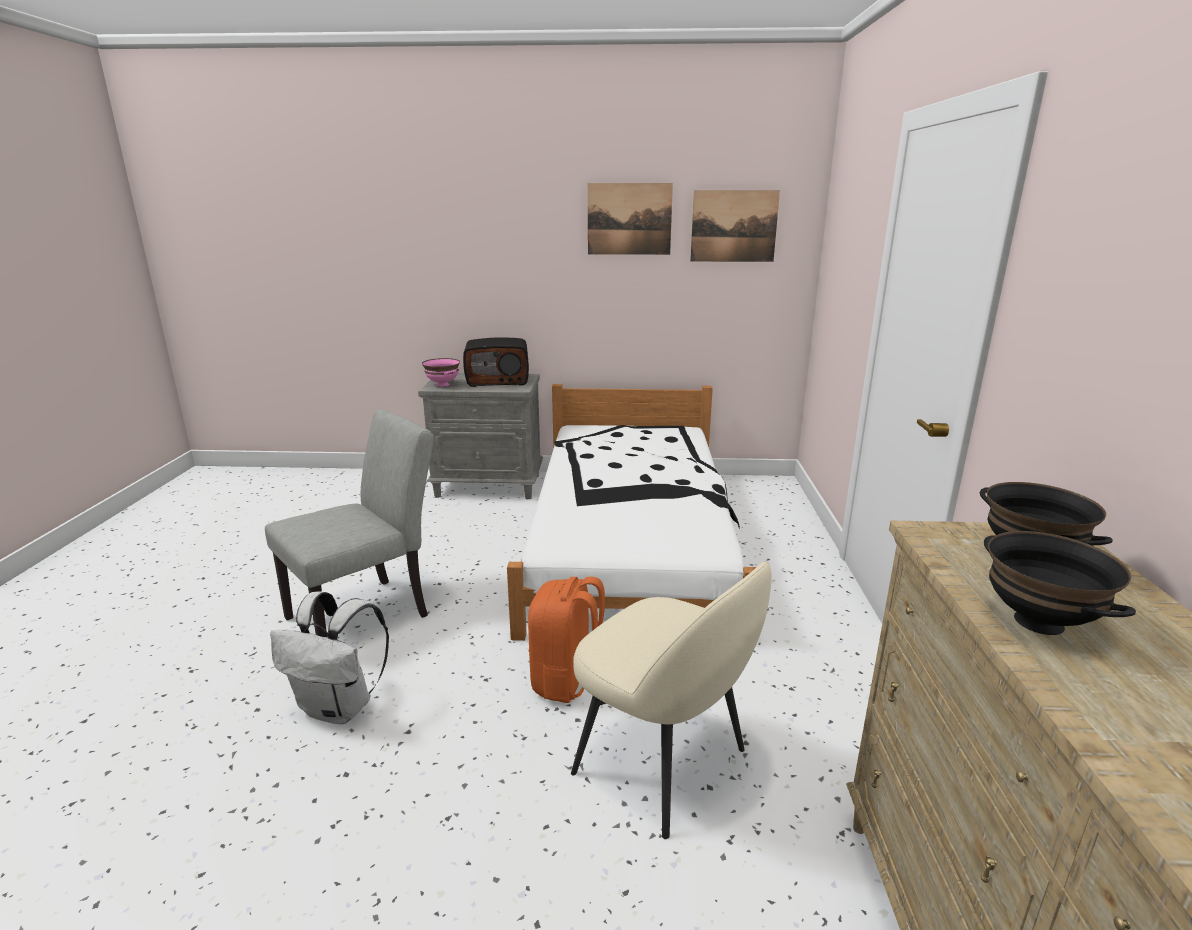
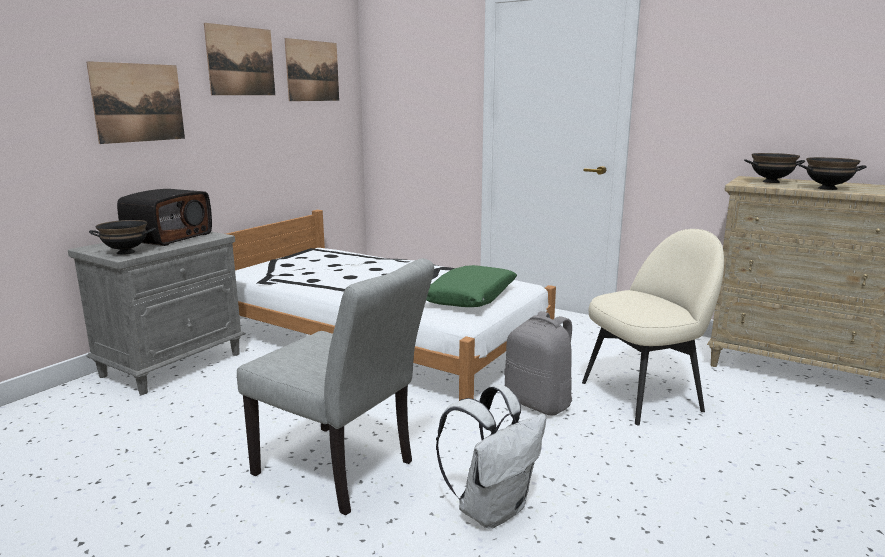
camera: 60 degrees left, 5 degrees down
grey chair [265,409,434,637] -> grey chair turned 135 degrees clockwise [237,258,434,515]
pink bowl [422,358,460,387] -> black bowl [89,220,156,255]
orange backpack [528,577,605,703] -> grey backpack [504,311,573,416]
none -> picture [86,61,185,144]
none -> green pillow [426,265,517,307]

